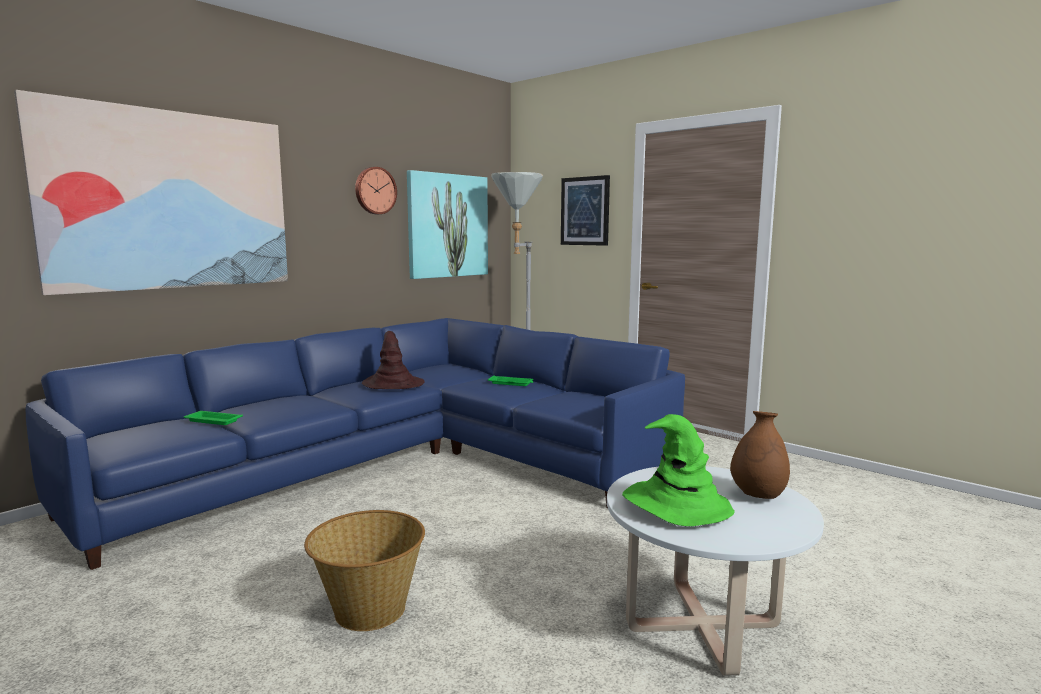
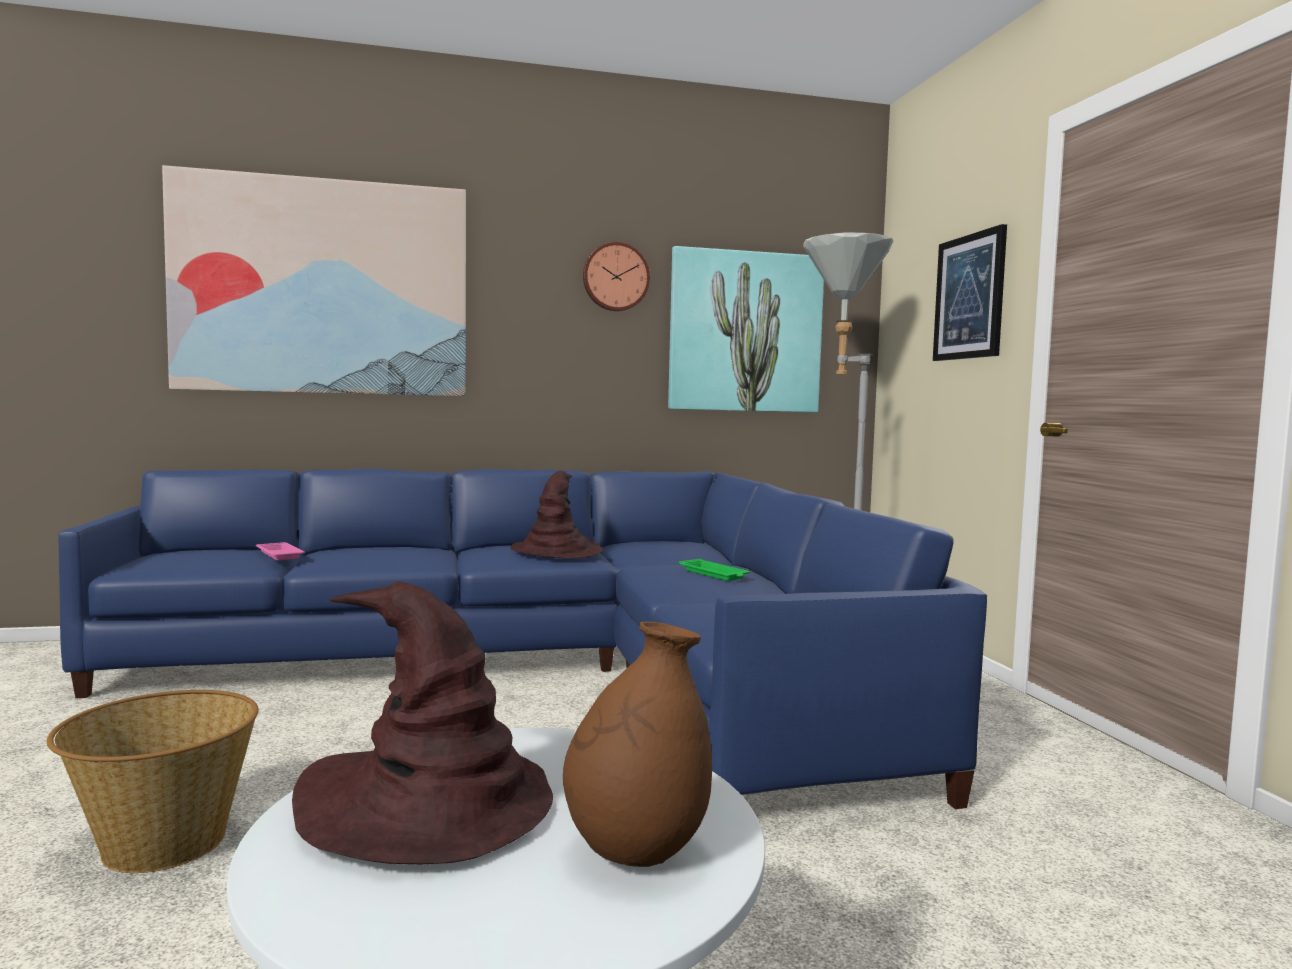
camera: 35 degrees right, 5 degrees down
green tray [184,411,243,425] -> pink tray [256,542,305,560]
green hat [622,414,735,526] -> brown hat [292,582,553,864]

